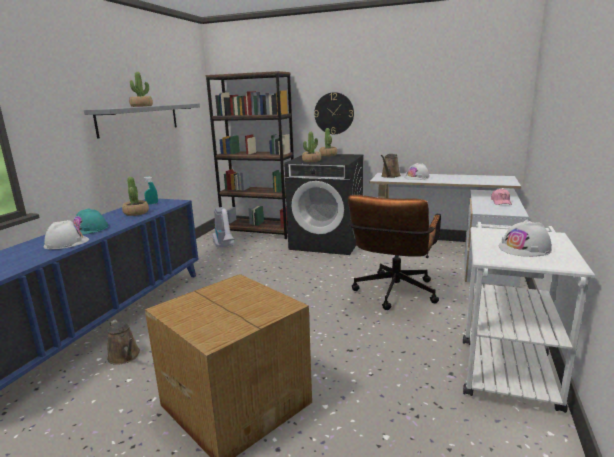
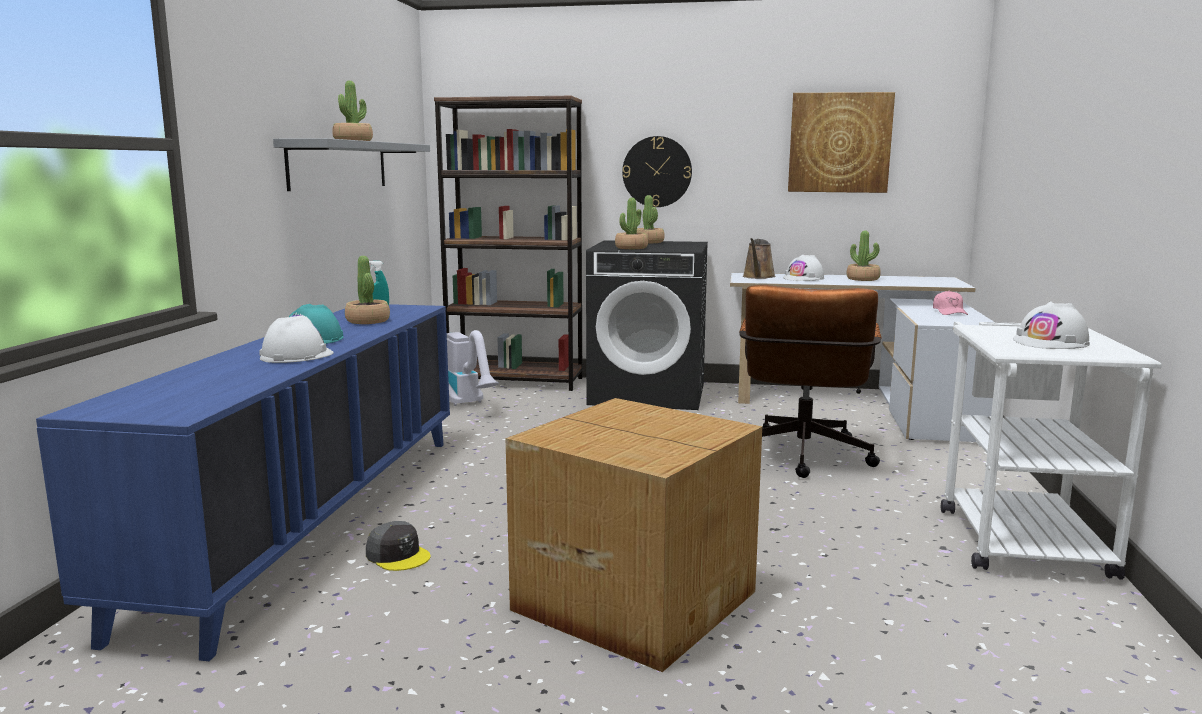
camera: 10 degrees left, 5 degrees down
brown watering can [107,319,140,365] -> grey cap [366,521,431,571]
none -> picture [788,92,895,193]
none -> potted plant [847,230,881,281]

